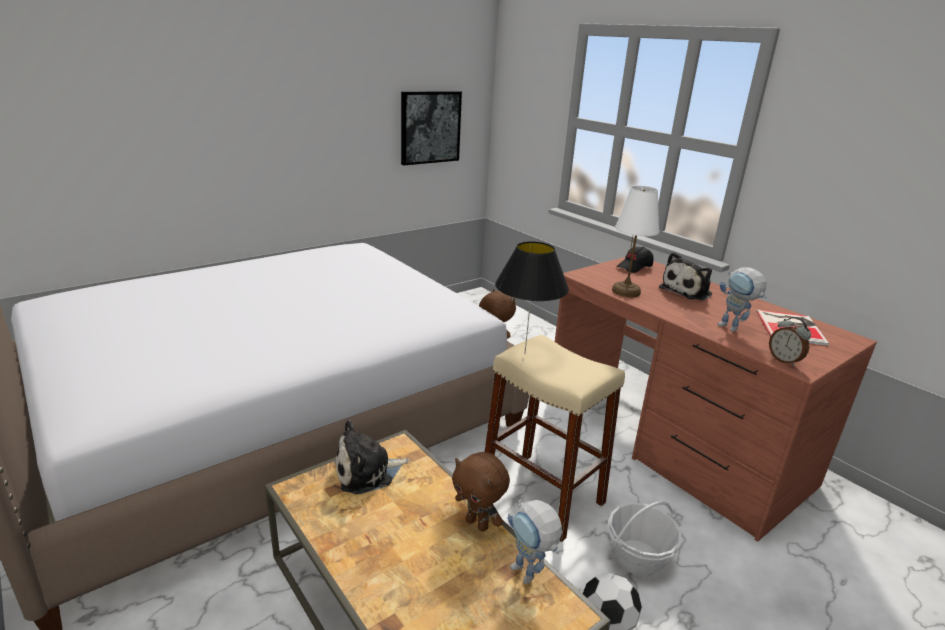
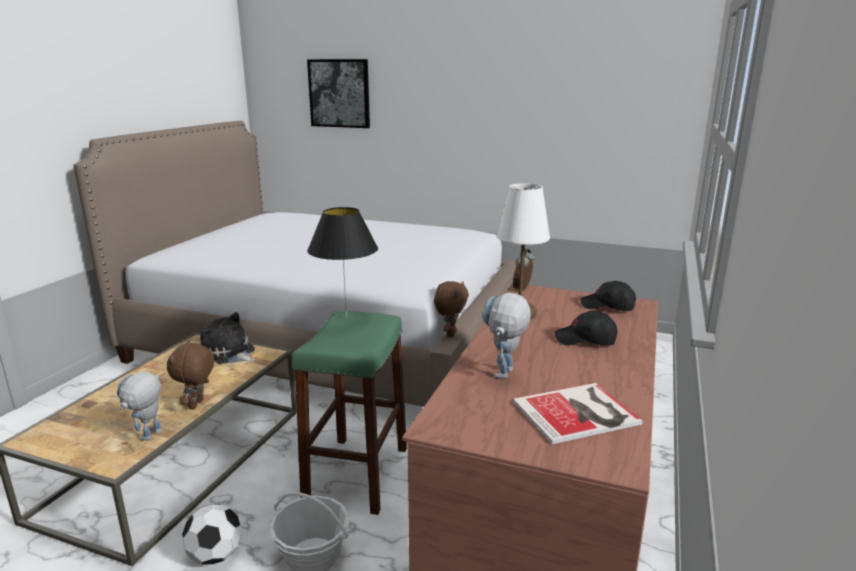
camera: 60 degrees right, 5 degrees down
picture [401,91,462,165] -> picture moved to [307,59,370,128]
beige stool [485,335,625,542] -> green stool [292,311,407,515]
plush toy [659,252,712,300] -> black cap [555,311,618,346]
alarm clock [769,317,811,366] -> alarm clock moved to [513,249,535,292]

